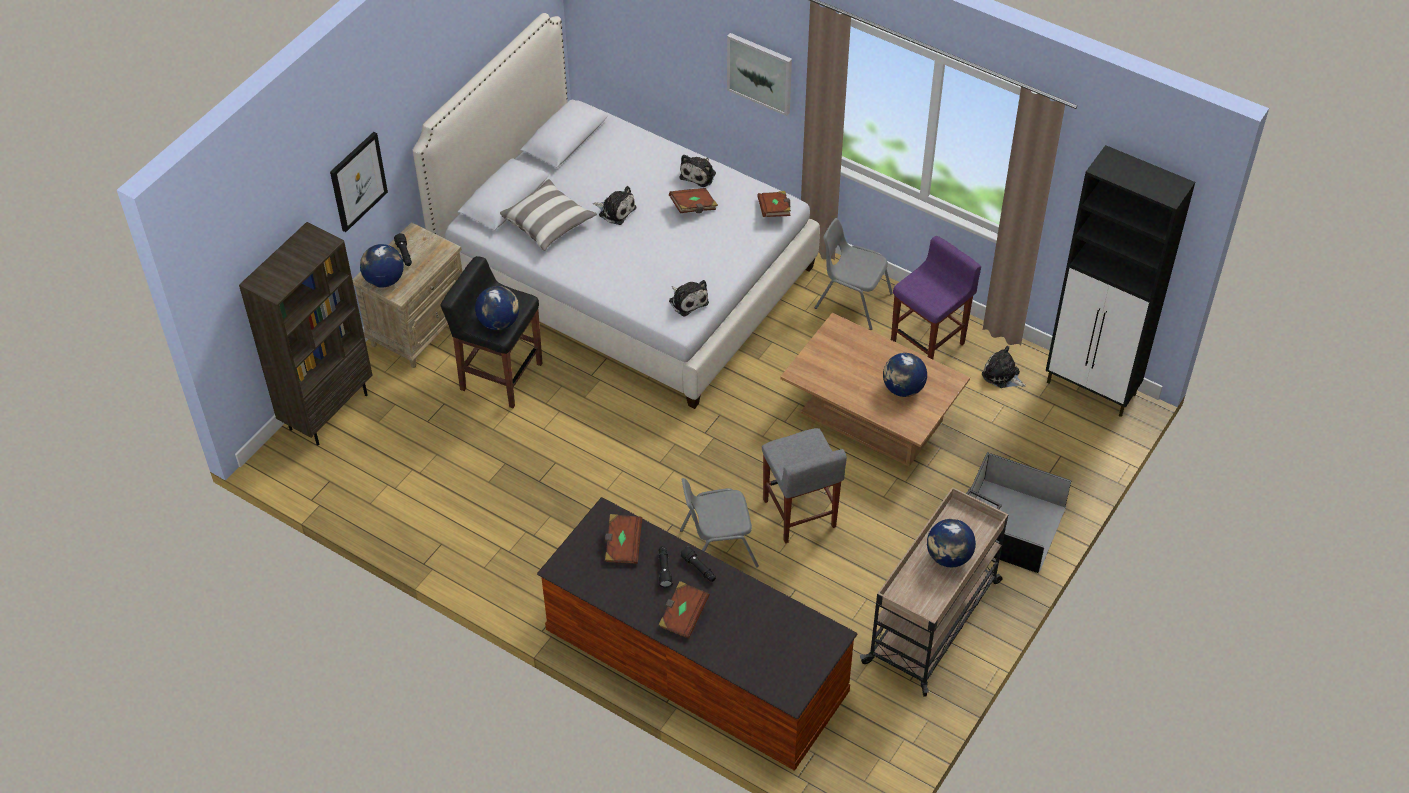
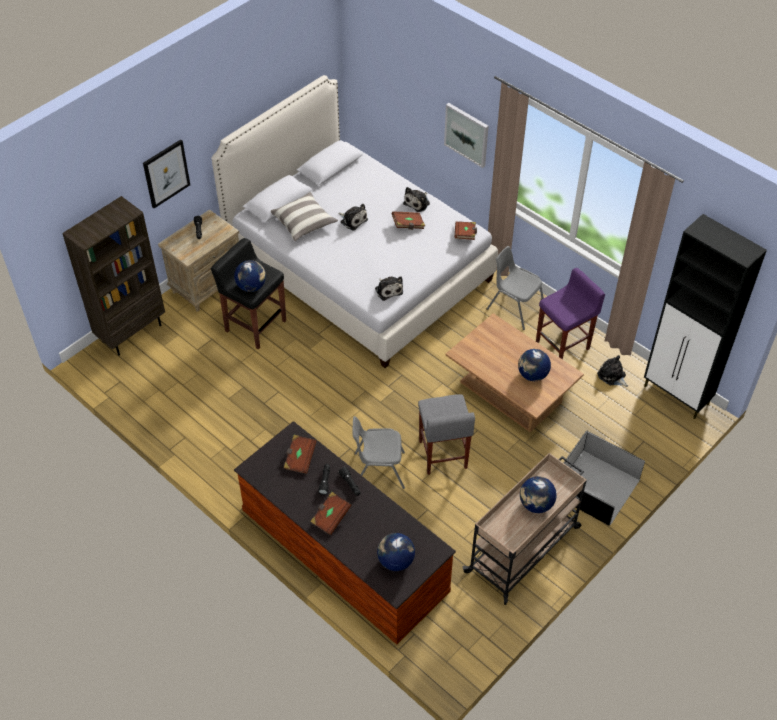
camera: 10 degrees right, 0 degrees up
globe [360,244,404,287] -> globe moved to [377,533,415,571]

